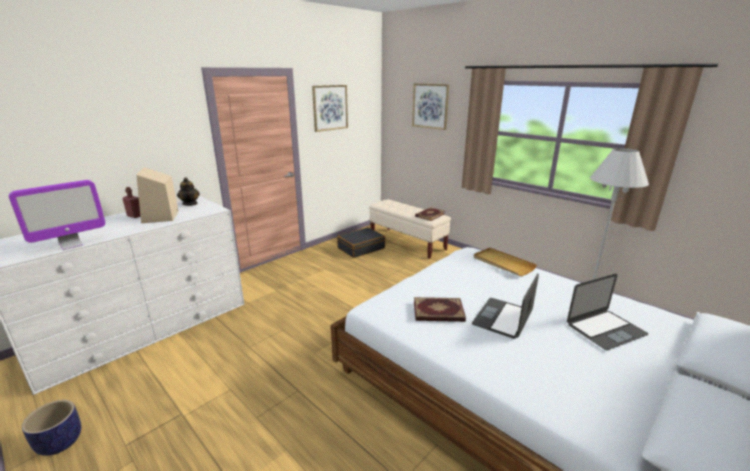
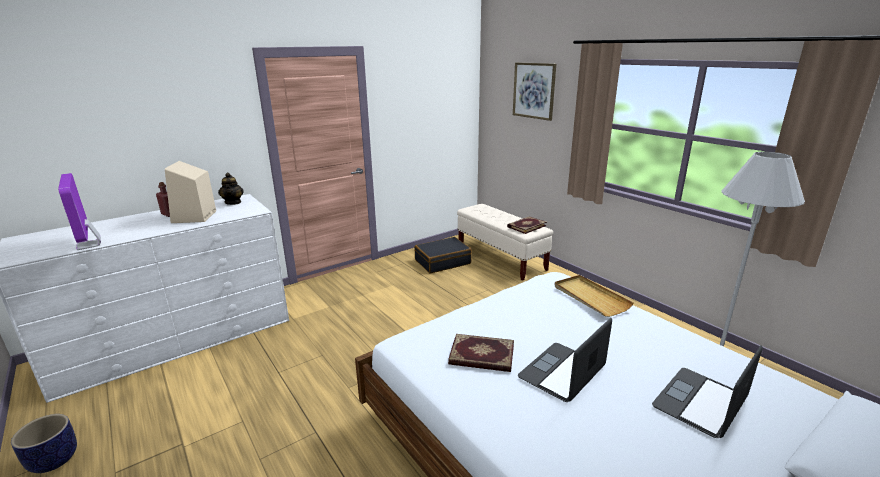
camera: 10 degrees right, 0 degrees up
monitor [9,180,106,250] -> monitor turned 90 degrees clockwise [58,173,101,250]
picture [312,85,348,132] -> none
laptop [567,274,648,350] -> laptop turned 150 degrees clockwise [652,345,763,438]

